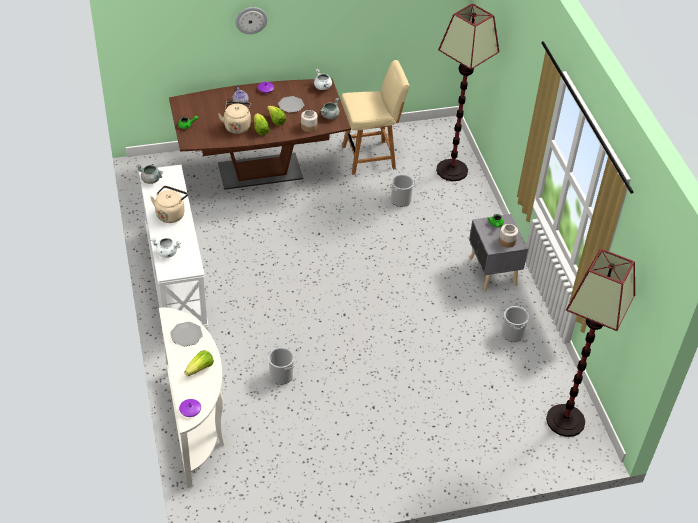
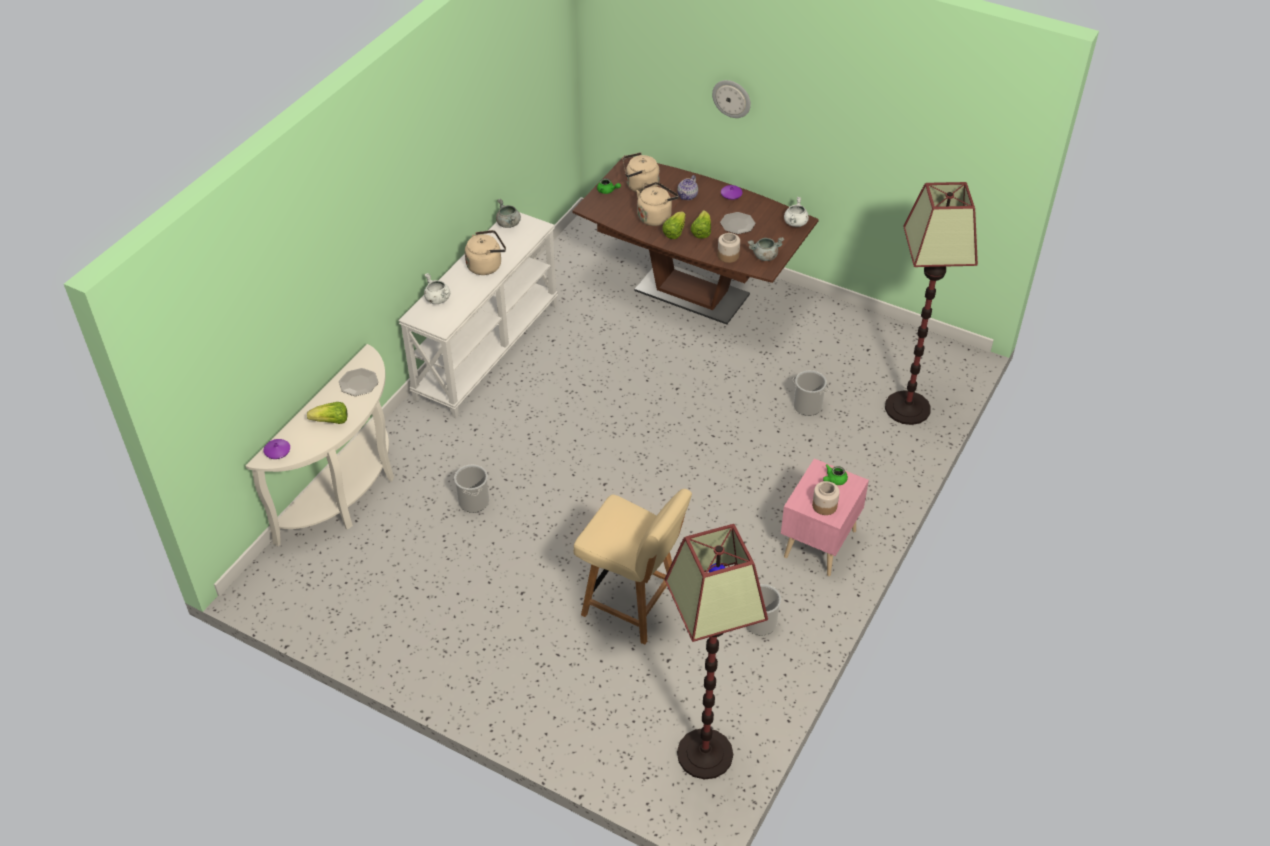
camera: 45 degrees right, 0 degrees up
beige chair [341,60,410,175] -> beige chair moved to [574,489,692,645]
grey nightstand [469,214,528,291] -> pink nightstand [781,459,869,576]
none -> beige kettle [623,152,660,193]

